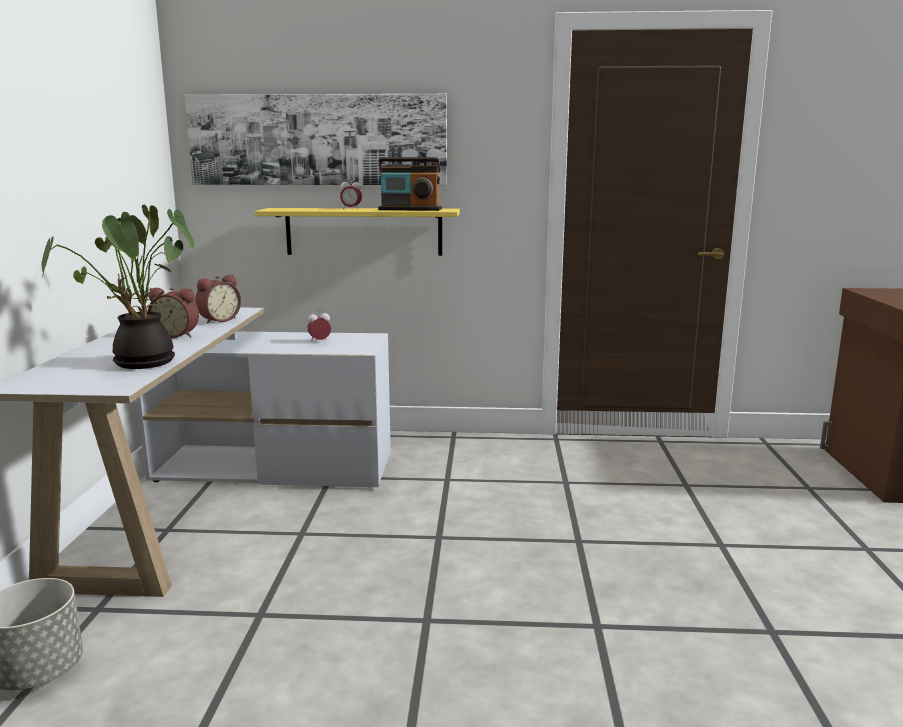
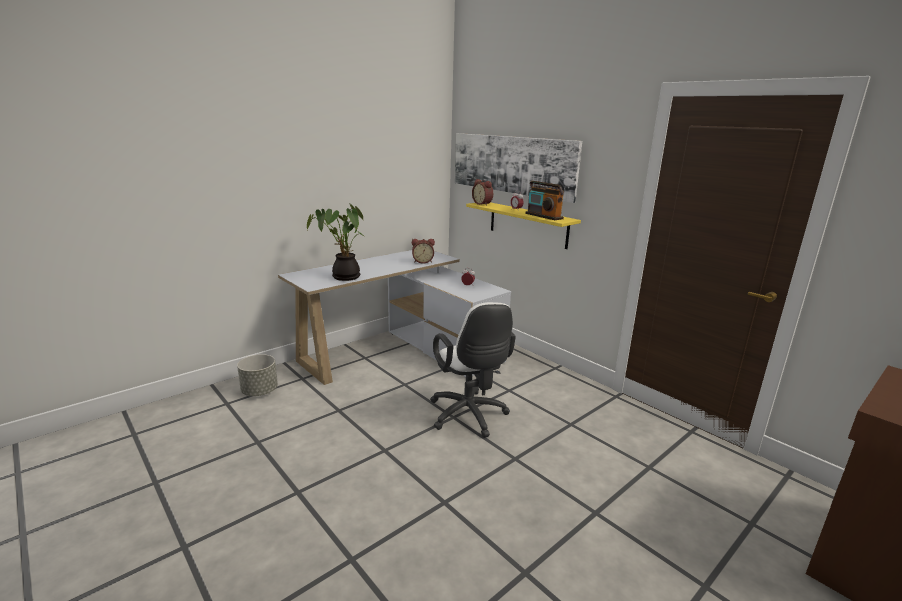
camera: 45 degrees right, 5 degrees up
alarm clock [148,288,199,338] -> alarm clock moved to [472,179,493,206]
none -> white office chair [430,302,516,438]

